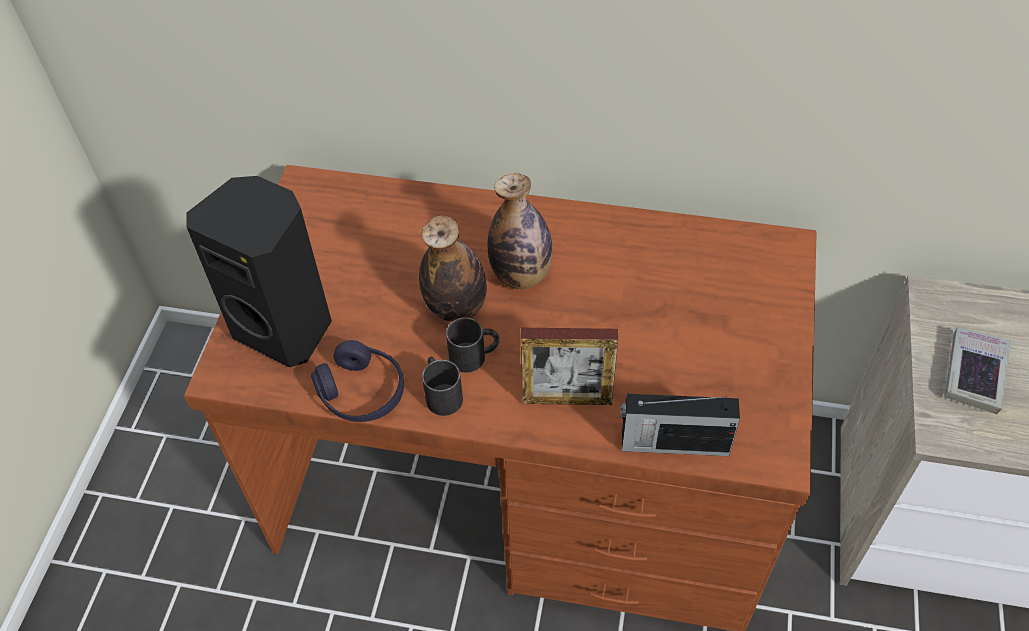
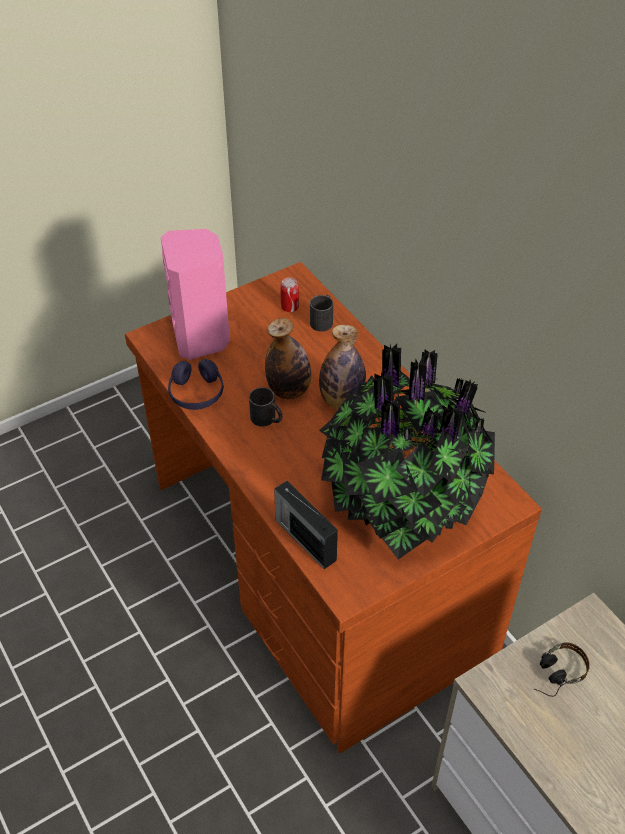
camera: 45 degrees right, 5 degrees down
black speaker [186,176,332,367] -> pink speaker [161,229,230,360]
black mug [422,357,463,416] -> black mug moved to [310,295,333,332]
picture frame [521,328,618,405] -> none
book [944,327,1011,414] -> headphones [534,642,590,697]
none -> can [280,278,299,312]
none -> potted plant [319,344,495,560]

